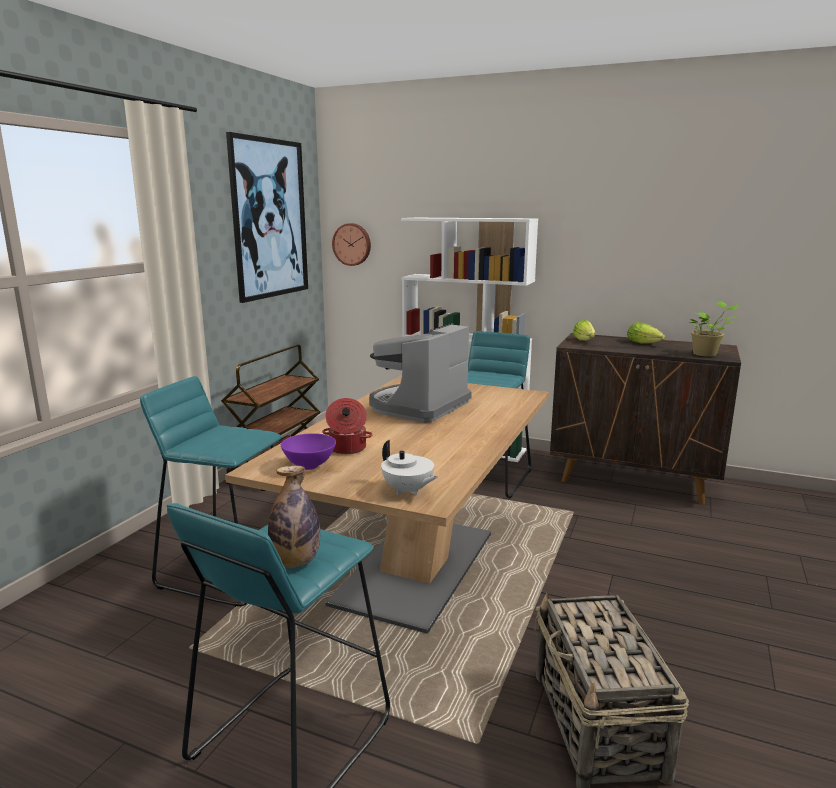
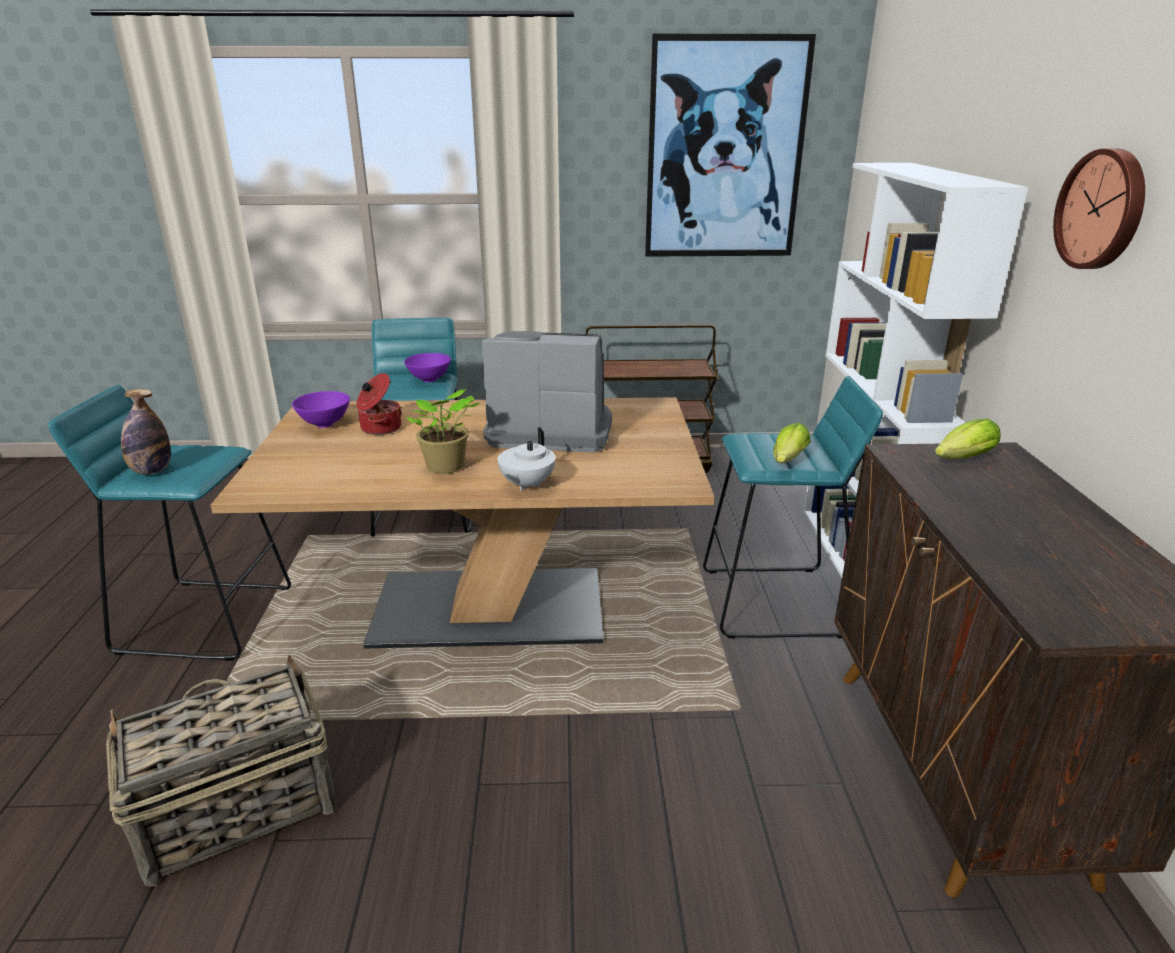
camera: 65 degrees right, 10 degrees up
wall clock [332,223,371,266] -> wall clock moved to [1053,148,1145,269]
white teapot [381,440,438,495] -> white teapot moved to [498,427,556,491]
lettuce [627,322,665,344] -> lettuce moved to [773,423,811,463]
potted plant [690,301,739,357] -> potted plant moved to [406,389,480,474]
none -> purple bowl [404,353,451,383]

